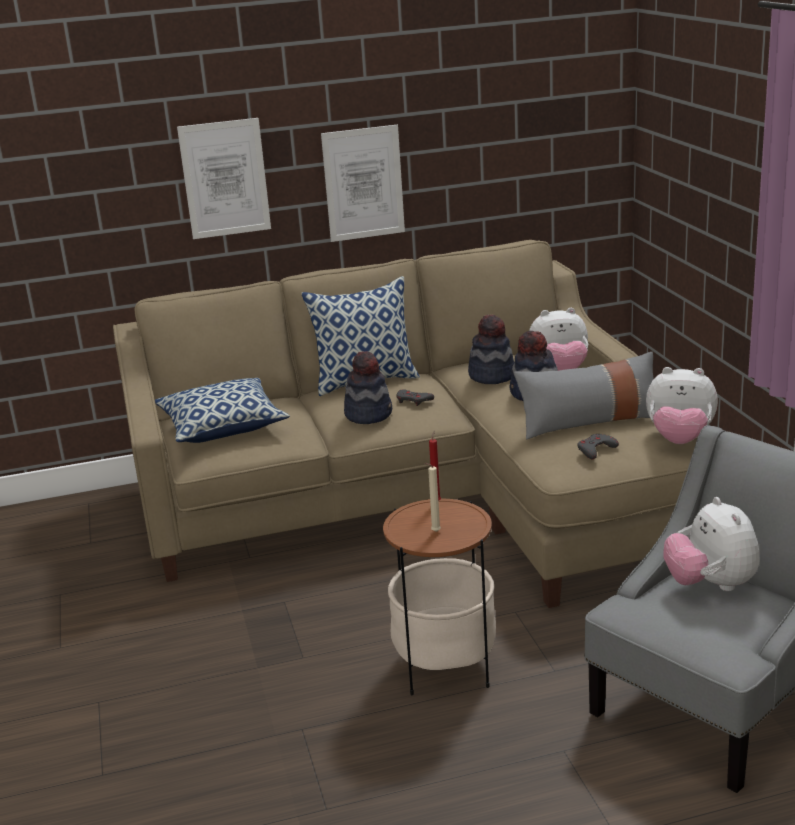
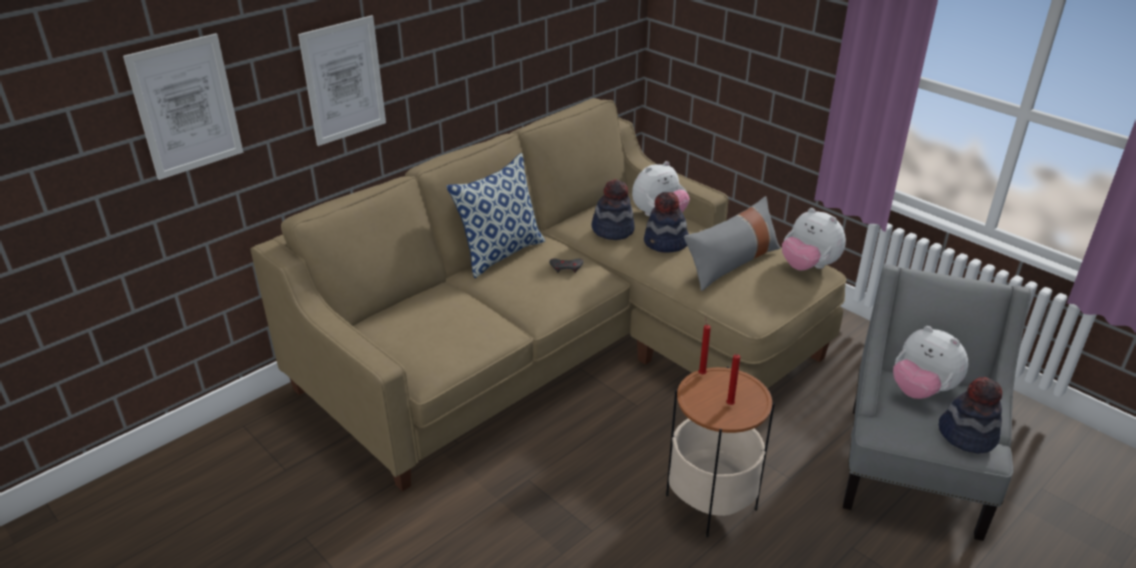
camera: 30 degrees left, 10 degrees up
pillow [155,378,290,443] -> none
picture [321,125,405,242] -> picture moved to [123,33,243,180]
hat [344,351,392,424] -> hat moved to [939,377,1002,454]
beige candle [425,463,441,532] -> red candle [726,354,740,405]
grey game controller [577,434,619,459] -> none
plush toy [646,367,718,444] -> plush toy turned 60 degrees clockwise [782,208,846,271]

